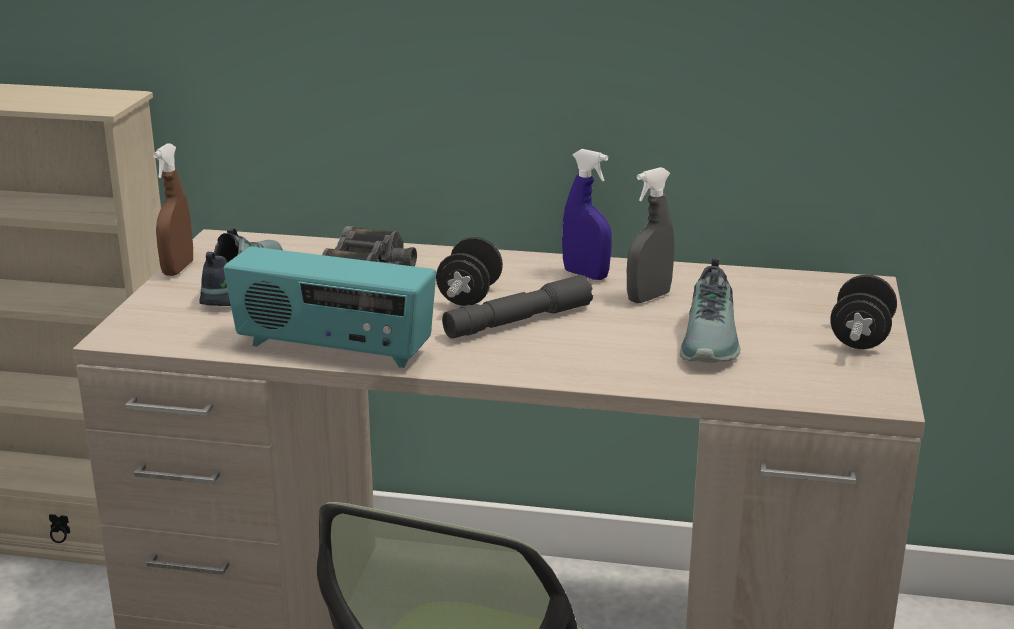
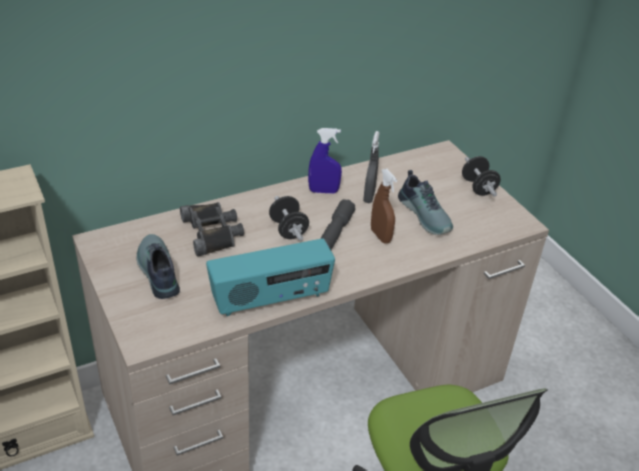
camera: 40 degrees left, 15 degrees up
brown spray bottle [153,143,193,276] -> brown spray bottle moved to [371,169,397,244]

